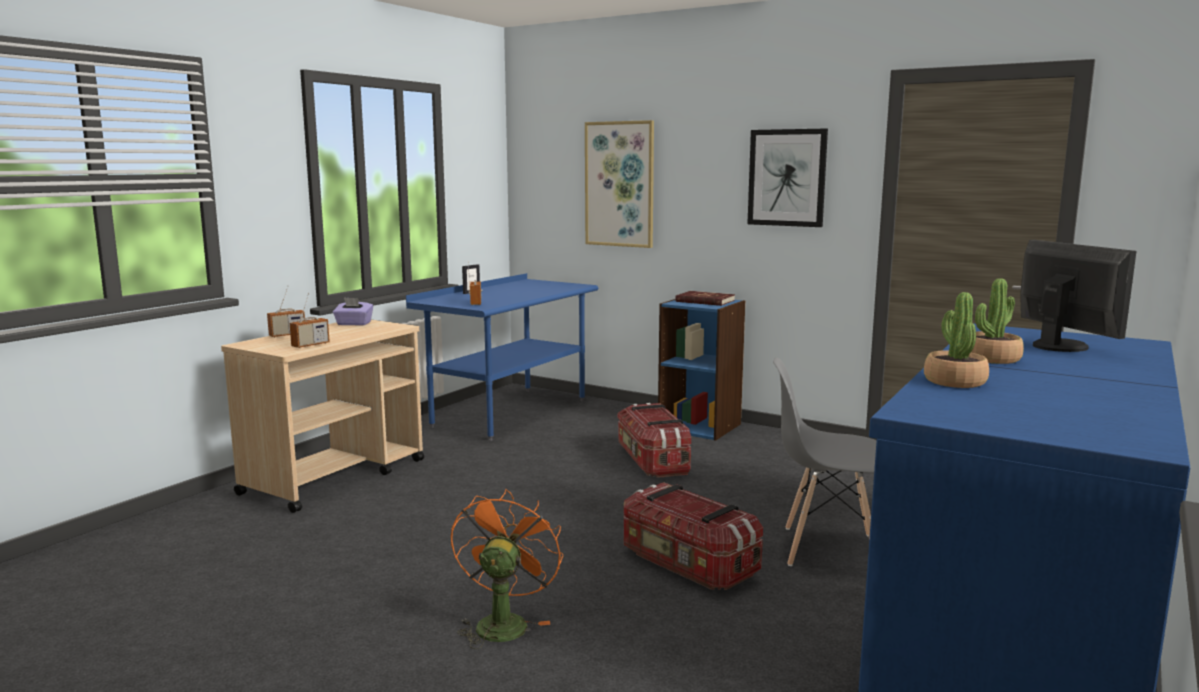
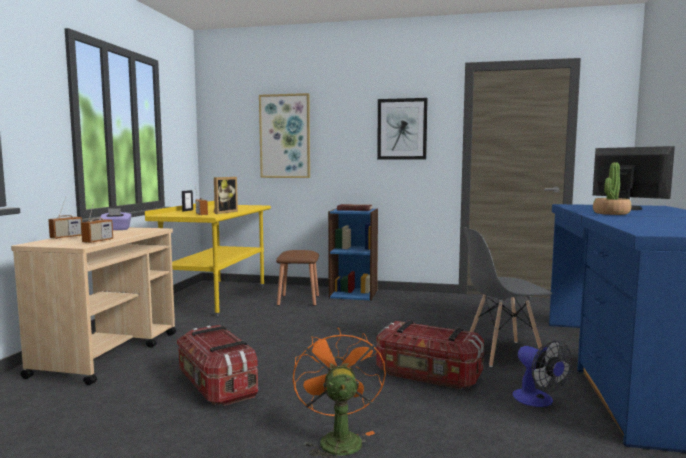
camera: 20 degrees left, 5 degrees down
blue desk [406,273,598,441] -> yellow desk [145,201,271,316]
storage box [617,403,691,478] -> storage box moved to [177,325,258,406]
potted plant [924,292,989,388] -> none
none -> picture frame [213,177,238,214]
none -> brown stool [276,250,319,306]
none -> fan [513,340,573,407]

